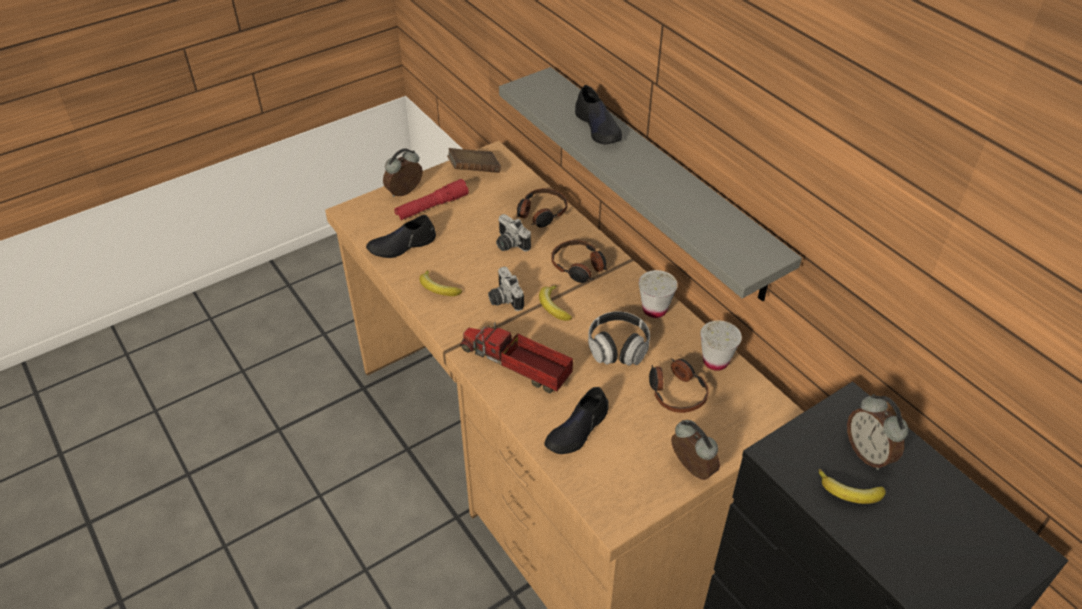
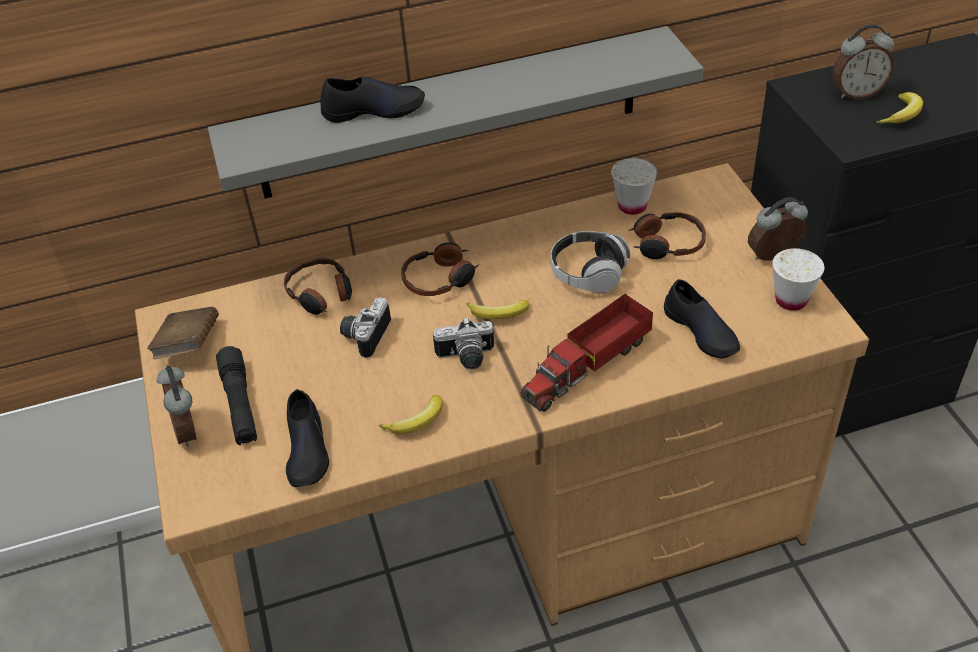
camera: 70 degrees left, 0 degrees up
red flashlight [394,179,469,220] -> black flashlight [216,346,257,445]
camera [496,214,531,252] -> camera turned 135 degrees clockwise [340,297,391,358]
white cup [639,270,678,318] -> white cup moved to [772,248,824,311]

